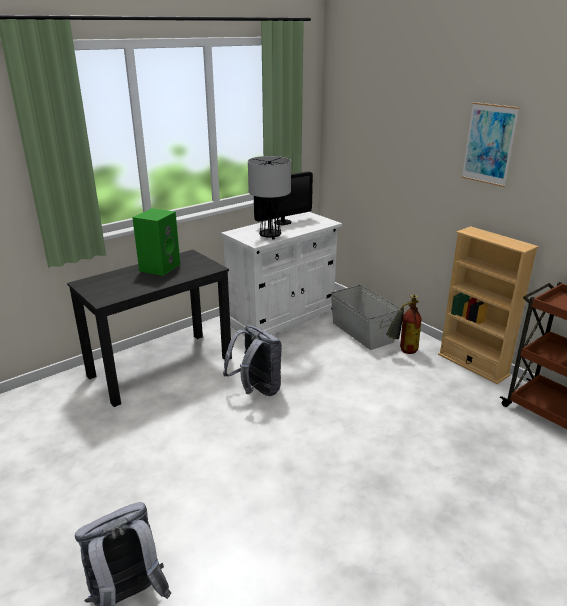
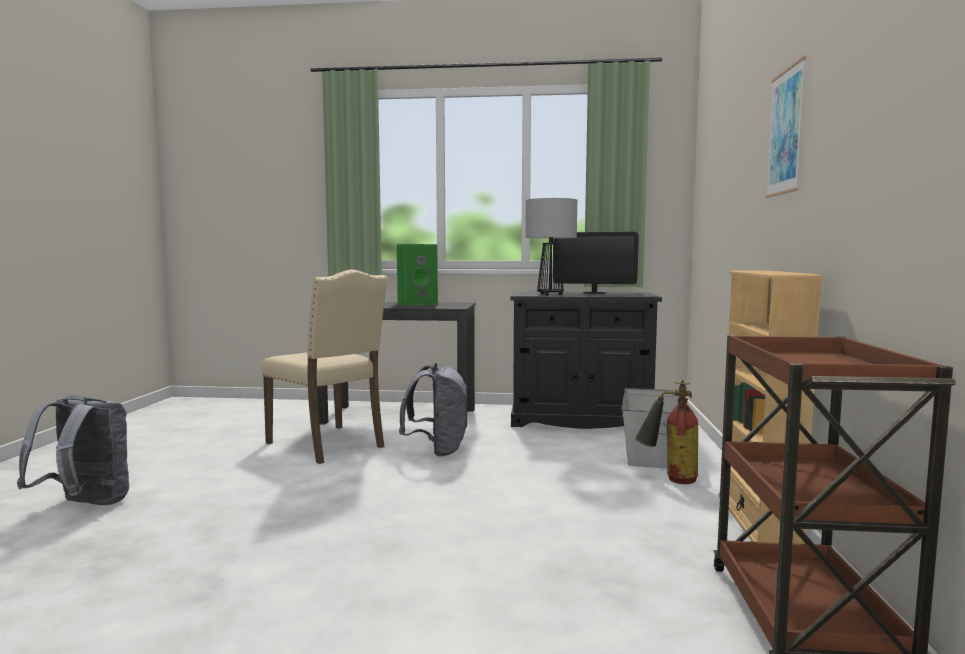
camera: 45 degrees right, 20 degrees down
white cabinet [221,212,342,336] -> black cabinet [511,292,662,429]
none -> beige chair [262,270,388,464]

